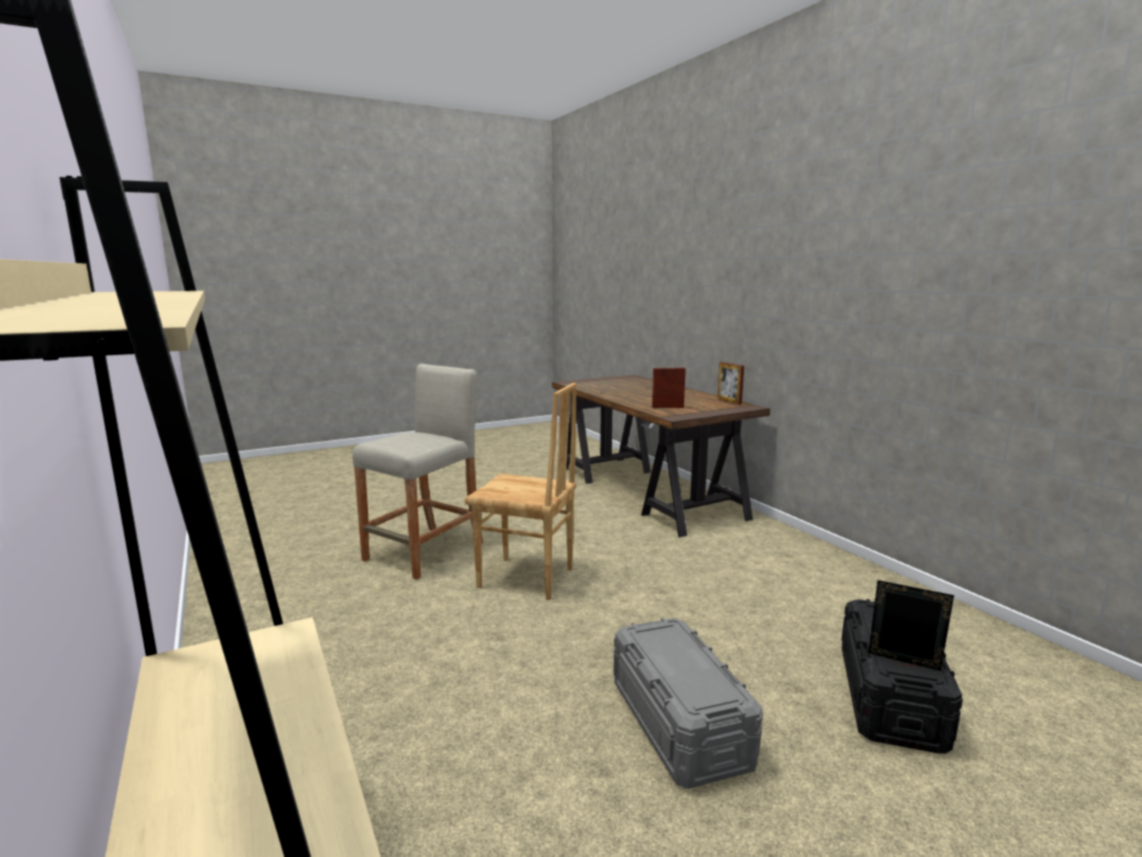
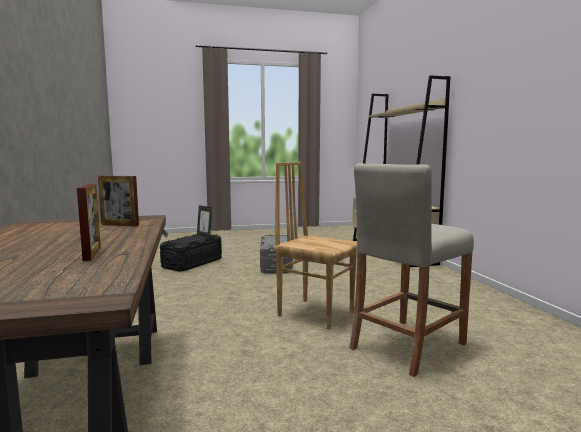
camera: 165 degrees left, 5 degrees down
picture frame [717,362,744,405] -> picture frame moved to [77,184,101,261]

